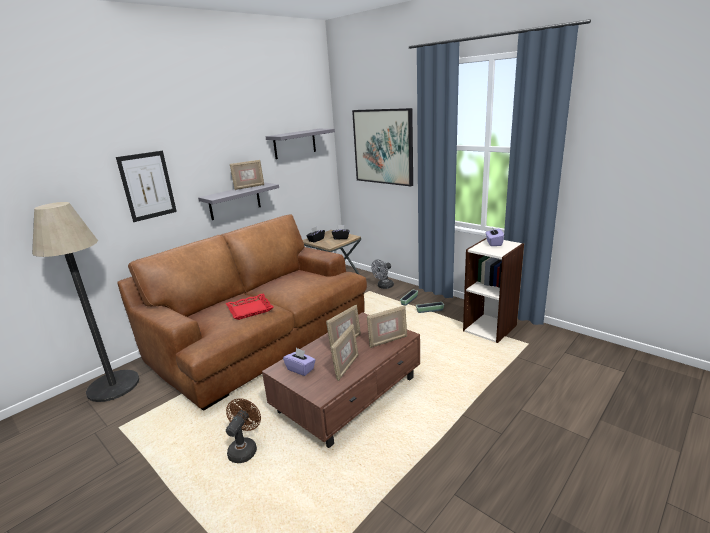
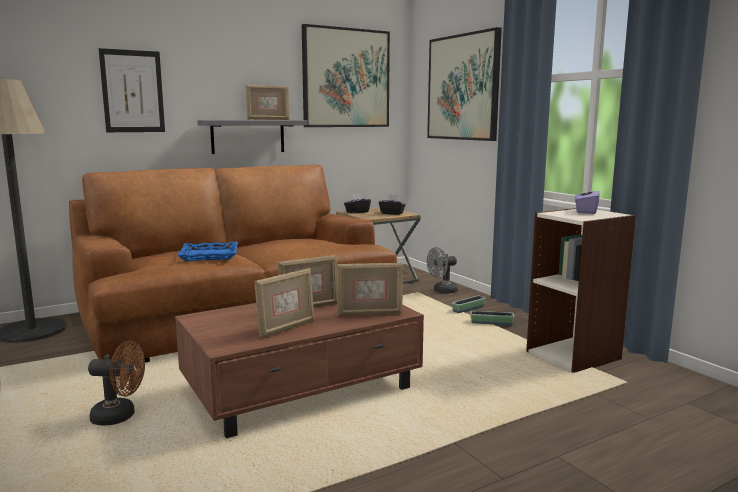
camera: 15 degrees right, 10 degrees down
red tray [226,294,274,320] -> blue tray [178,242,238,261]
brown fan [226,398,261,463] -> brown fan turned 60 degrees clockwise [88,341,145,425]
grey shelf [265,129,335,159] -> picture [302,24,390,127]
purple tissue box [283,348,316,376] -> none

